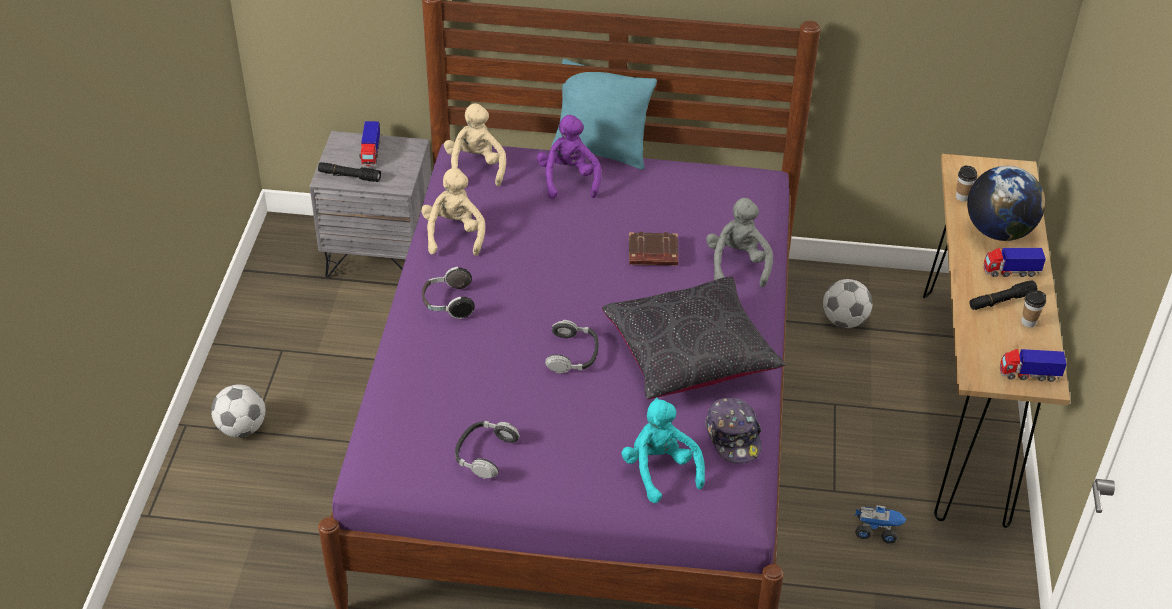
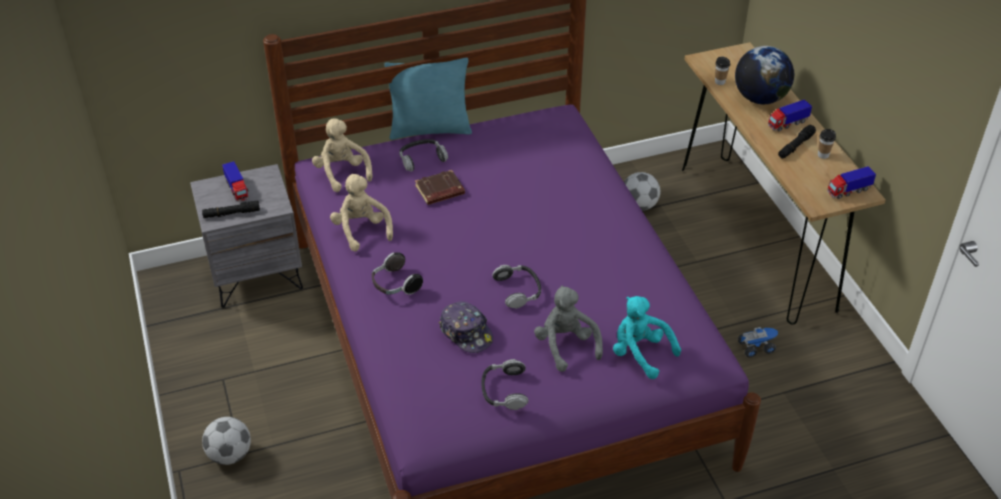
camera: 25 degrees left, 0 degrees up
purple plush toy [537,115,601,199] -> headphones [399,139,448,172]
black pillow [602,276,786,399] -> none
brown book [629,232,678,266] -> brown book moved to [415,170,465,205]
cap [705,398,762,463] -> cap moved to [439,301,493,353]
grey plush toy [706,198,773,287] -> grey plush toy moved to [534,286,603,372]

